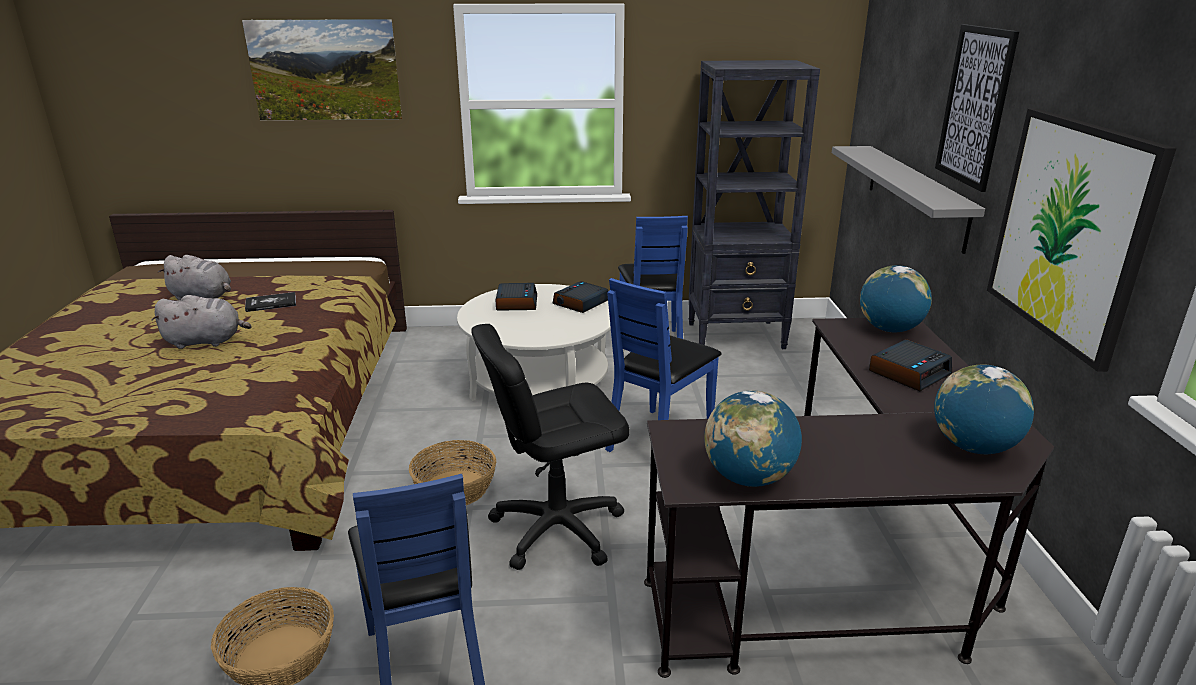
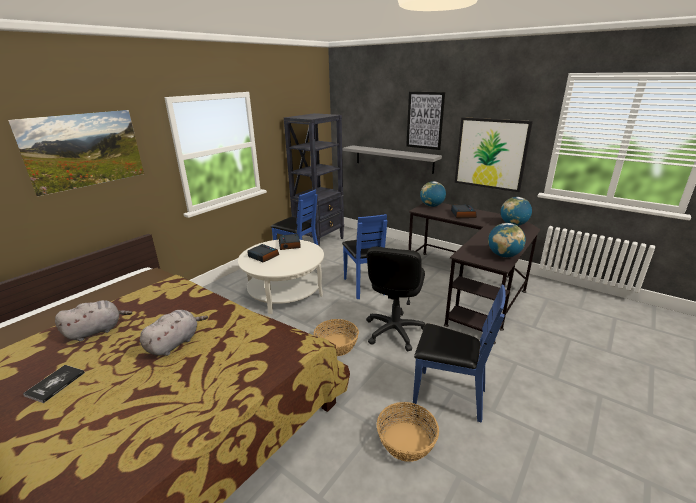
camera: 50 degrees left, 0 degrees up
book [245,292,296,312] -> book moved to [23,365,85,403]

